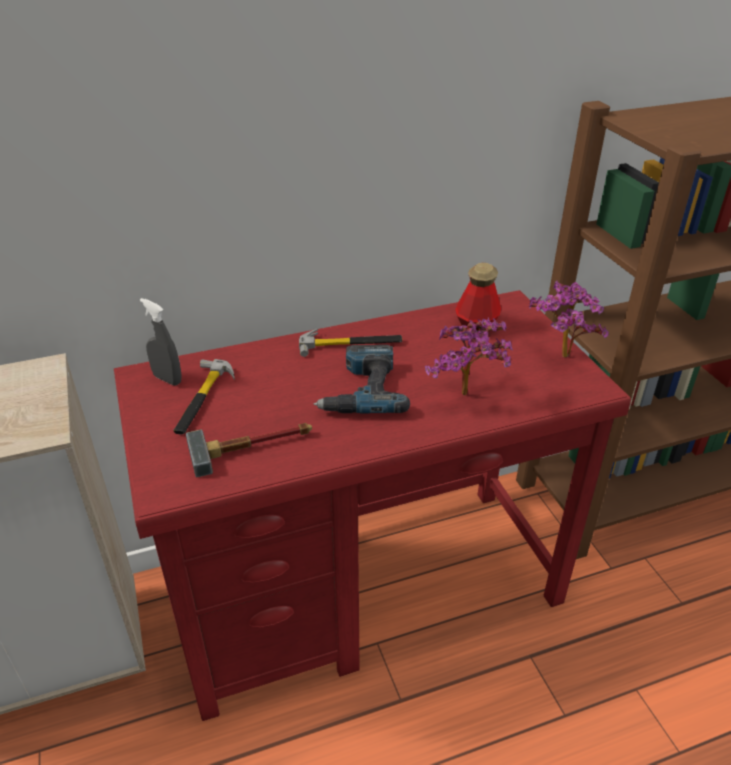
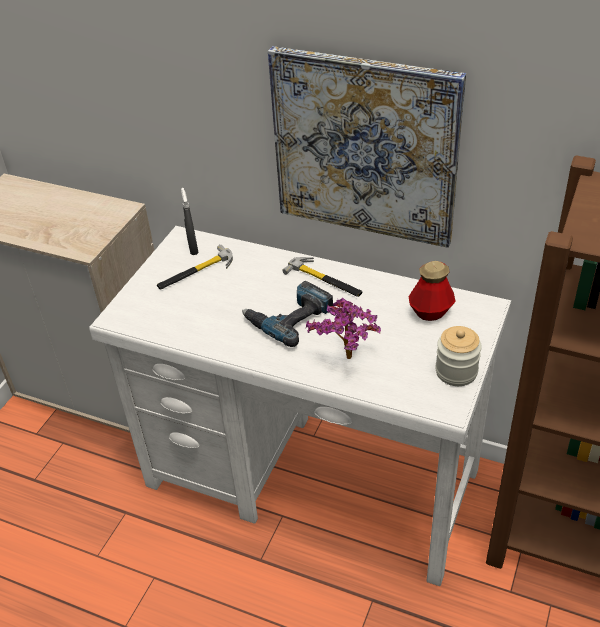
camera: 45 degrees right, 5 degrees up
red desk [114,290,631,721] -> white desk [89,226,511,586]
hammer [186,423,312,477] -> none
potted plant [529,280,609,358] -> jar [436,326,482,386]
none -> picture [268,46,466,248]

